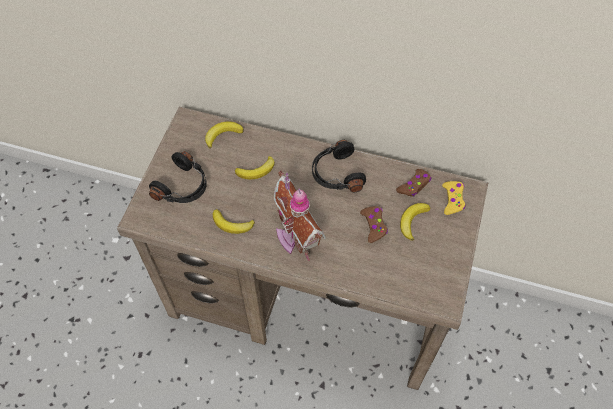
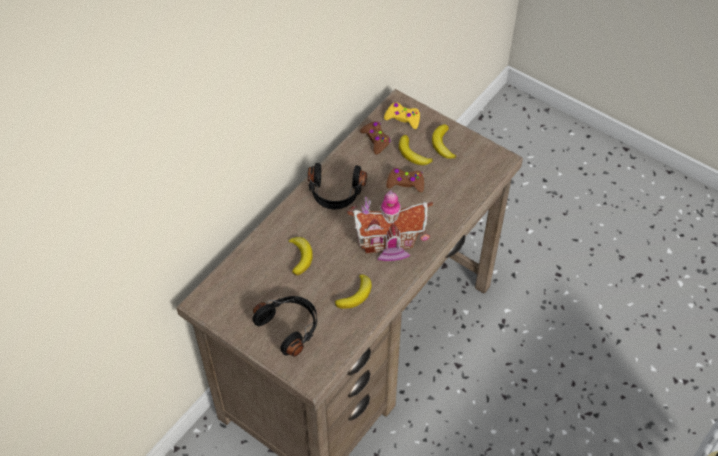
camera: 70 degrees left, 5 degrees down
banana [205,121,244,149] -> banana moved to [432,124,457,159]

